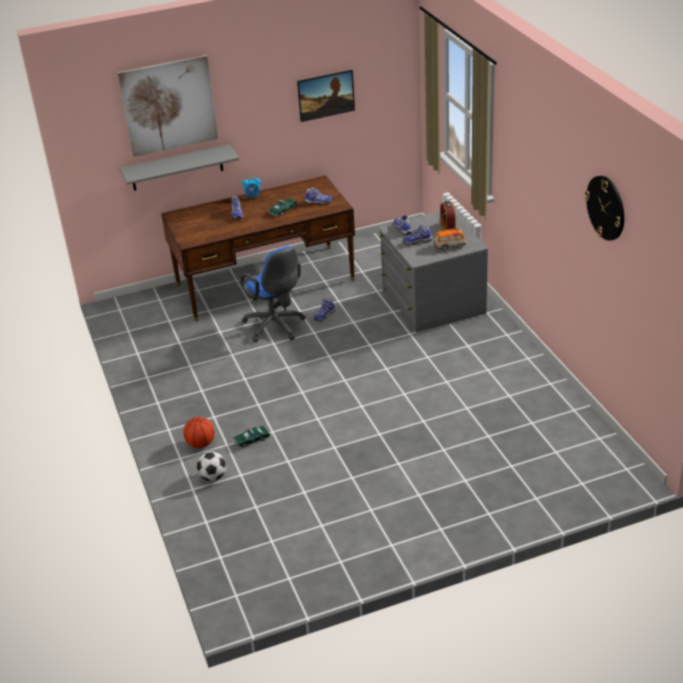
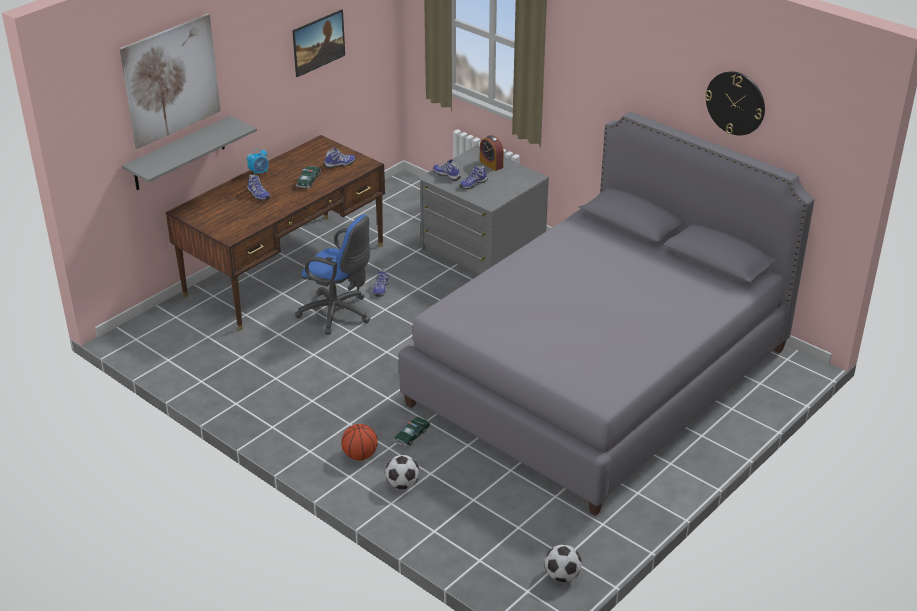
camera: 30 degrees left, 0 degrees up
toy car [434,228,466,250] -> none
none -> grey bed [399,112,815,516]
none -> football [545,545,582,582]

